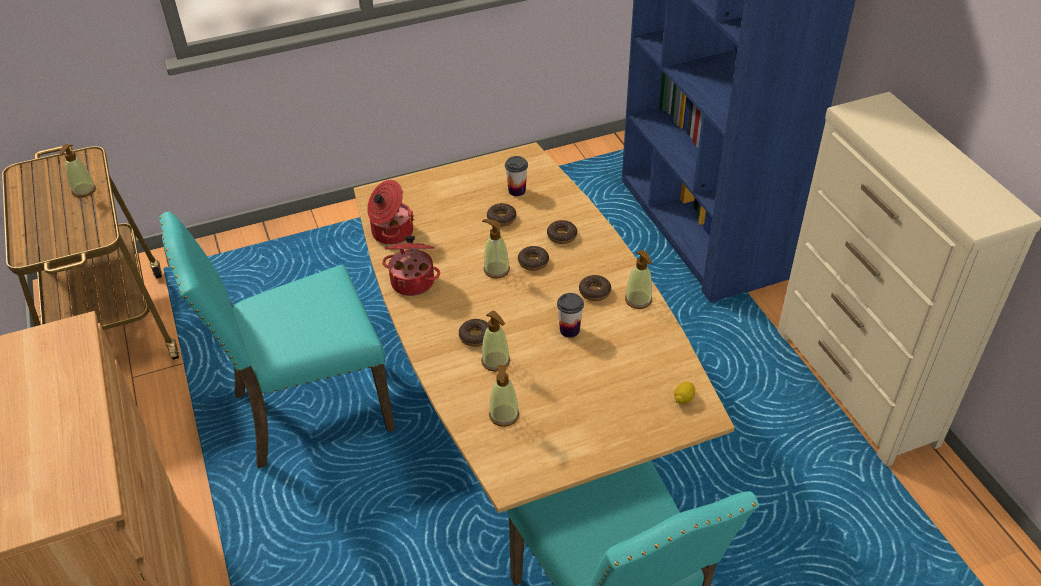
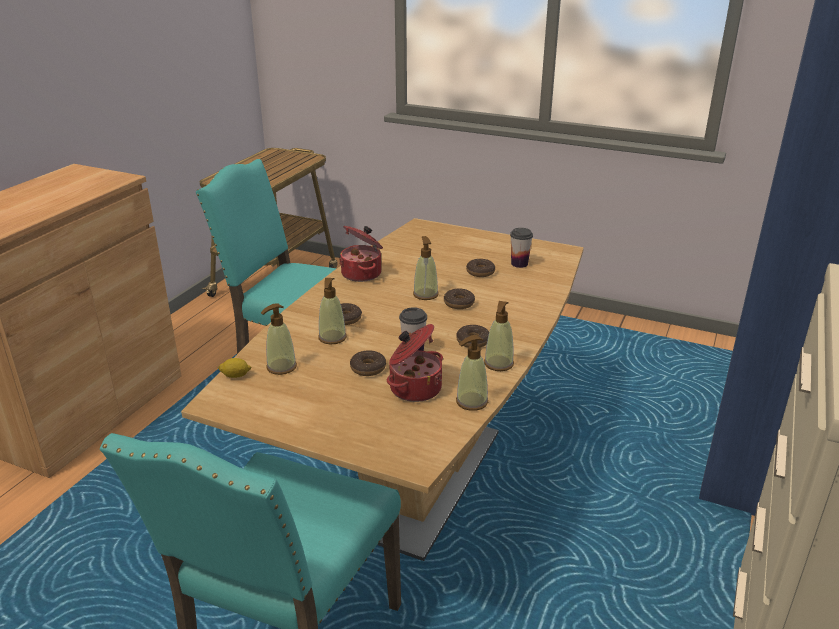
camera: 45 degrees right, 15 degrees down
soap dispenser [59,144,96,197] -> soap dispenser moved to [456,335,488,411]
cooking pot [367,180,414,245] -> cooking pot moved to [387,324,443,402]
donut [547,220,577,244] -> donut moved to [350,350,386,376]
lemon [674,382,695,404] -> lemon moved to [218,358,252,378]

